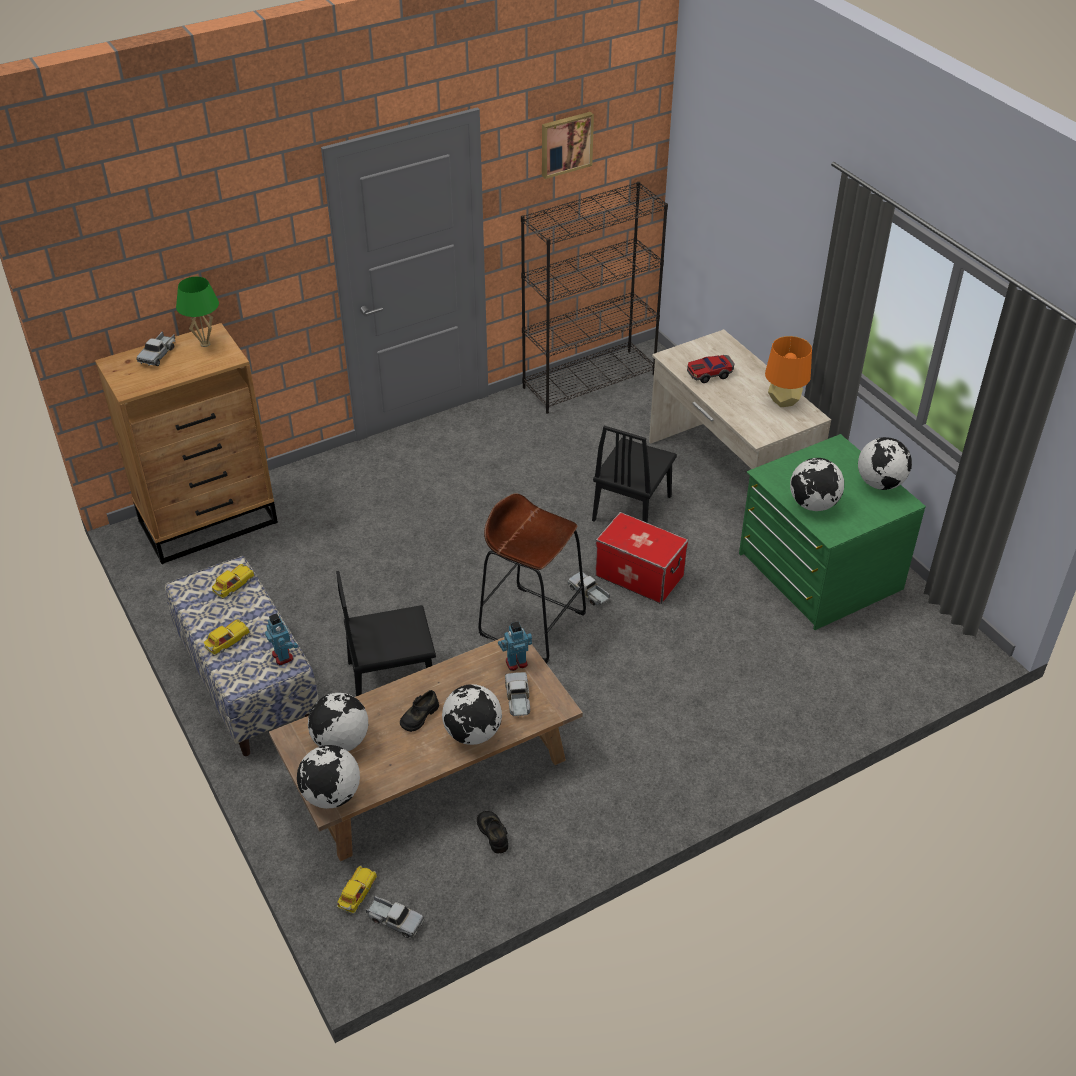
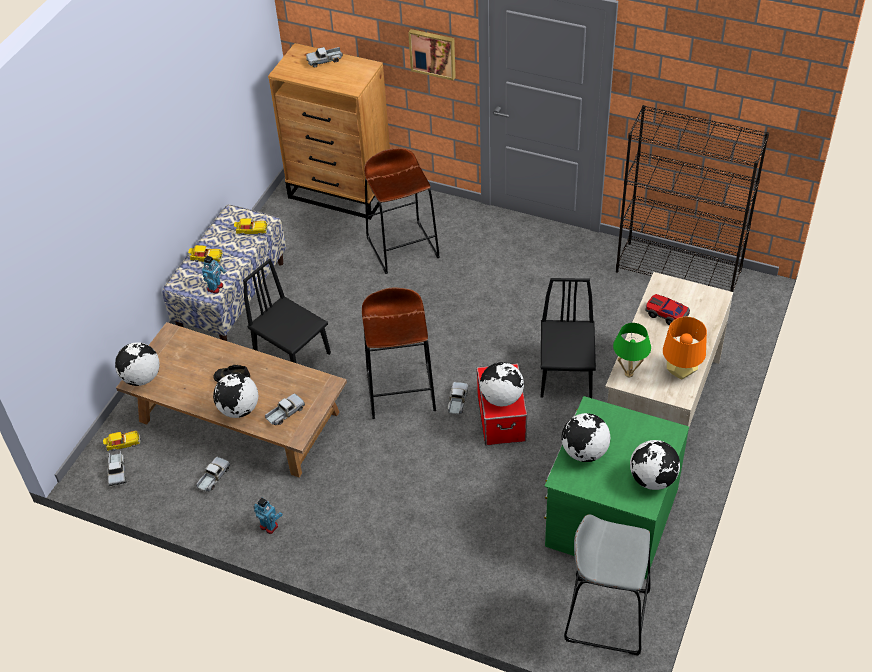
camera: 55 degrees right, 5 degrees up
green table lamp [176,277,219,347] -> green table lamp moved to [613,323,651,378]
globe [308,693,368,751] -> globe moved to [480,362,524,406]
black shoe [477,811,508,854] -> toy truck [196,457,230,492]
toy robot [498,621,532,671] -> toy robot moved to [253,498,283,534]
picture [542,112,594,179] -> picture moved to [408,29,456,81]
black chair [592,426,677,523] -> black chair turned 105 degrees clockwise [541,278,596,398]
none -> brown stool [364,148,440,274]
none -> grey stool [564,514,651,656]

